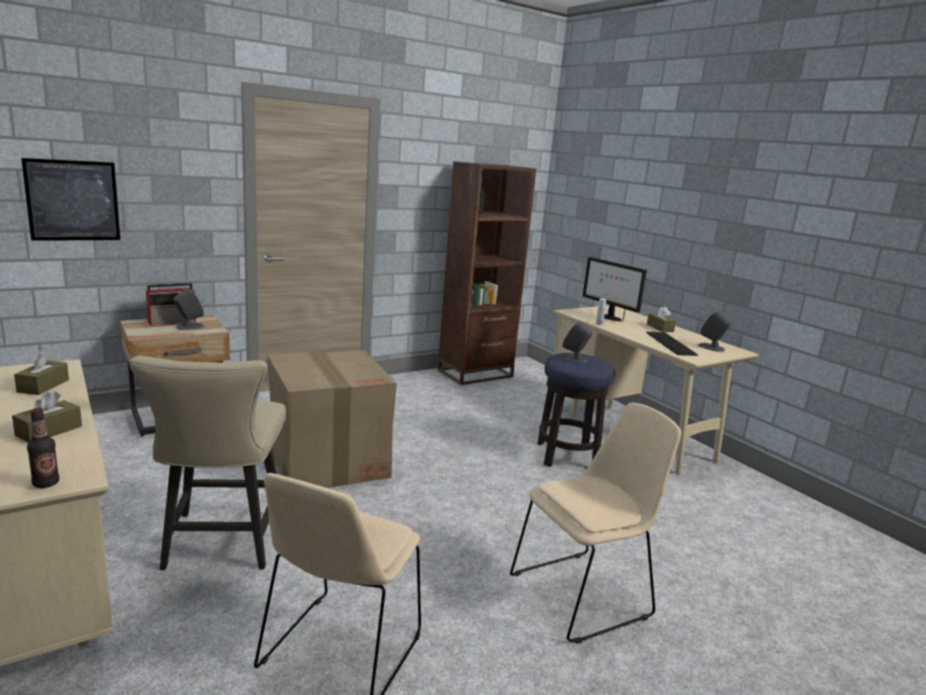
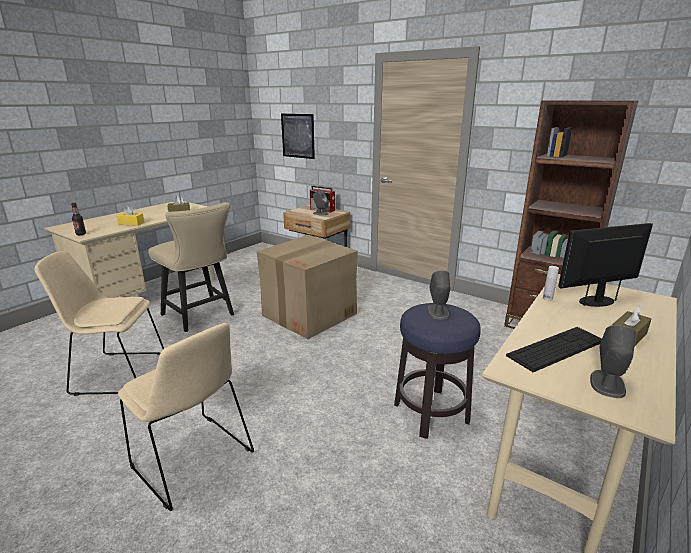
camera: 70 degrees right, 5 degrees up
brown tissue box [12,391,82,443] -> yellow tissue box [116,206,144,226]
beige chair [129,356,286,570] -> beige chair turned 105 degrees counterclockwise [148,202,234,332]
monitor [583,257,647,321] -> monitor turned 45 degrees clockwise [558,223,653,307]

